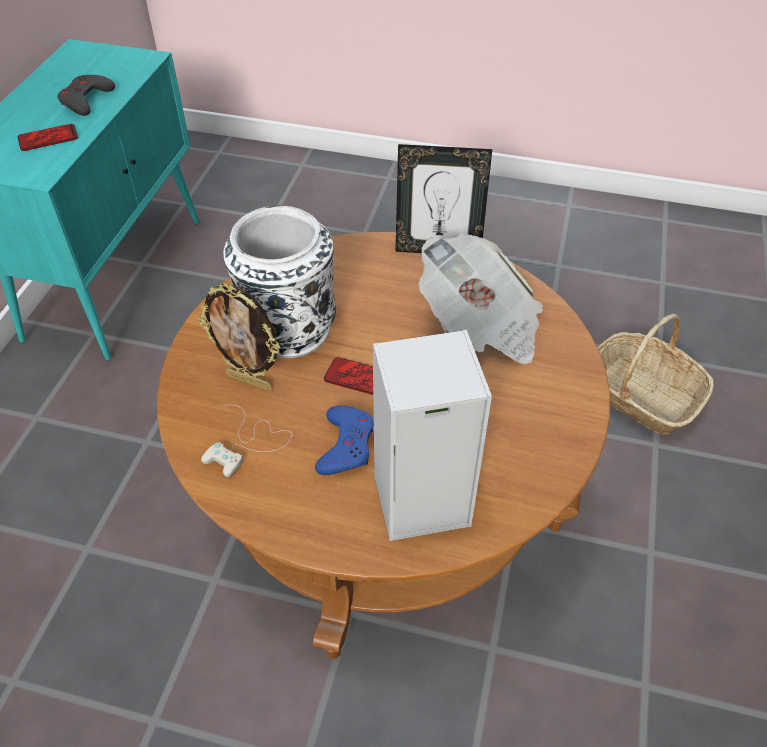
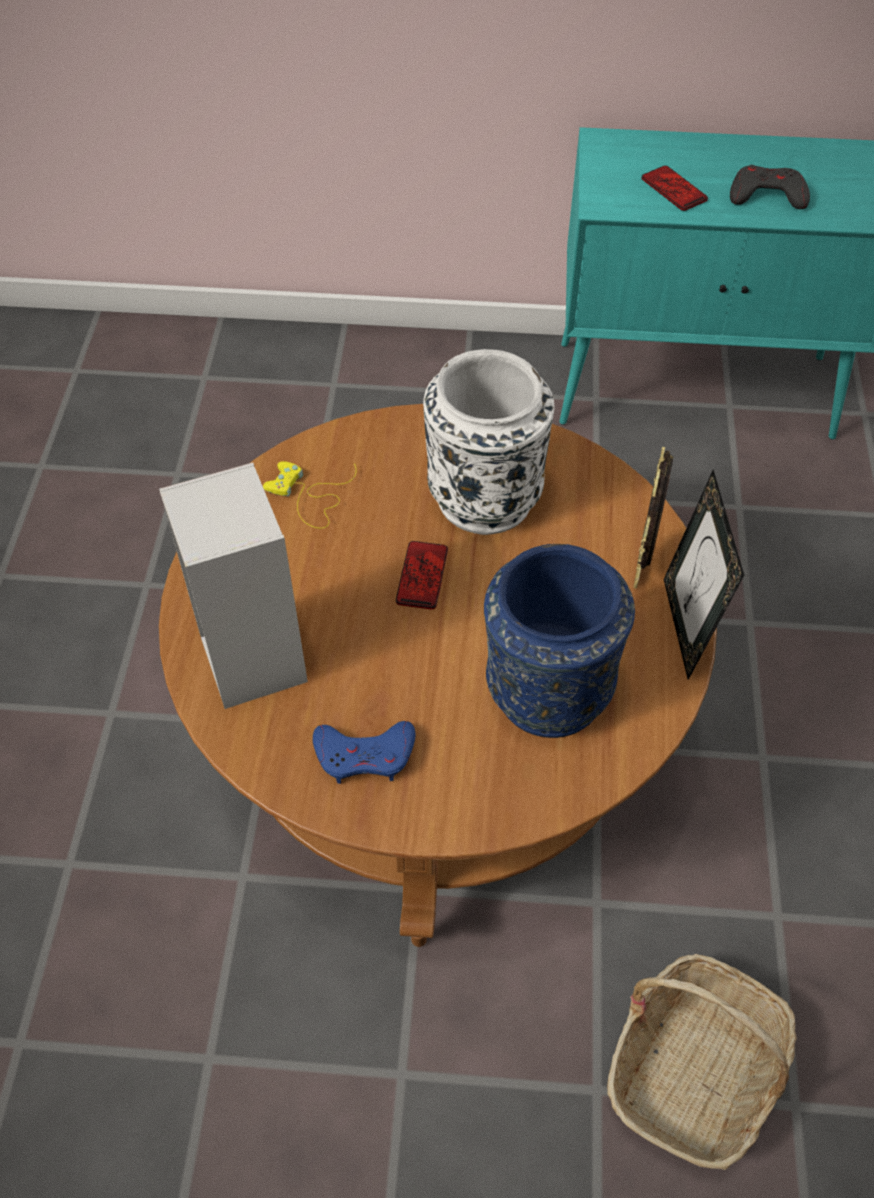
camera: 80 degrees right, 5 degrees up
picture frame [198,284,280,391] -> picture frame moved to [633,447,673,589]
white game controller [201,405,292,477] -> yellow game controller [263,461,356,528]
blue game controller [315,405,374,475] -> blue game controller moved to [313,721,415,784]
newspaper [418,234,543,364] -> blue vase [484,544,635,738]

